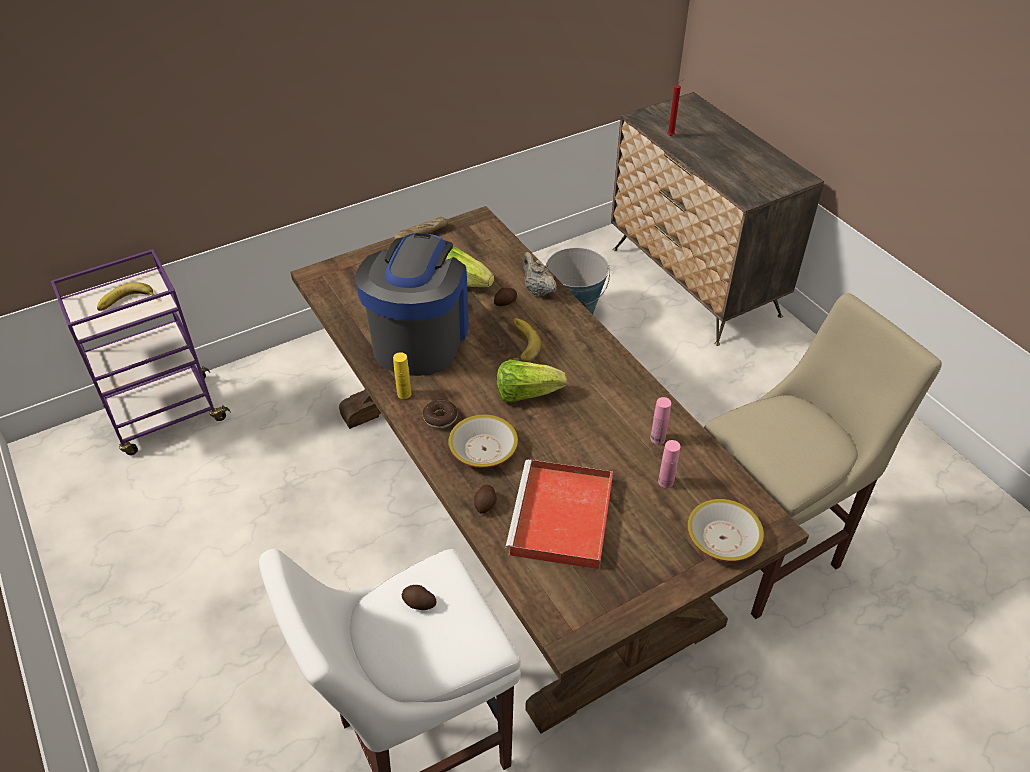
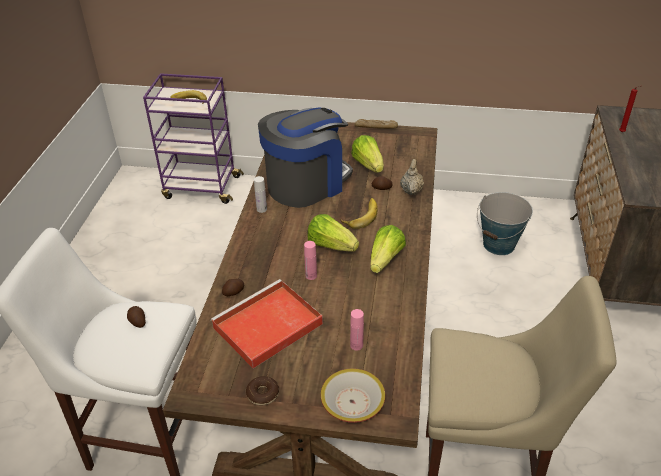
camera: 40 degrees right, 5 degrees down
yellow bottle [393,352,411,399] -> white bottle [254,176,267,213]
donut [423,399,457,429] -> donut moved to [246,376,279,405]
bowl [448,414,518,468] -> none
pink bottle [650,397,671,445] -> pink bottle moved to [304,241,317,280]
none -> lettuce [370,225,406,273]

